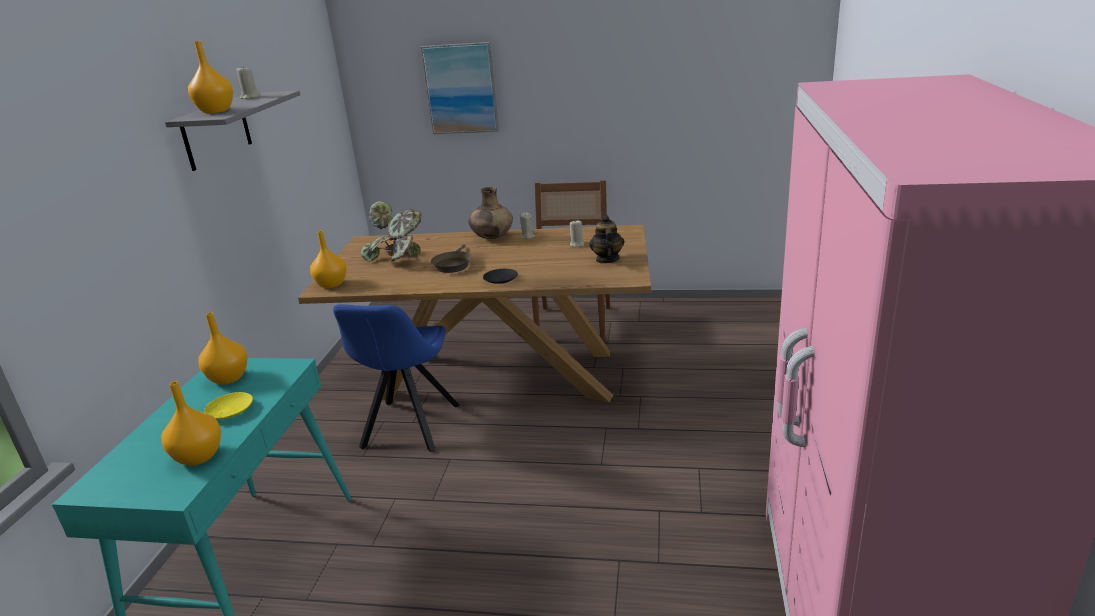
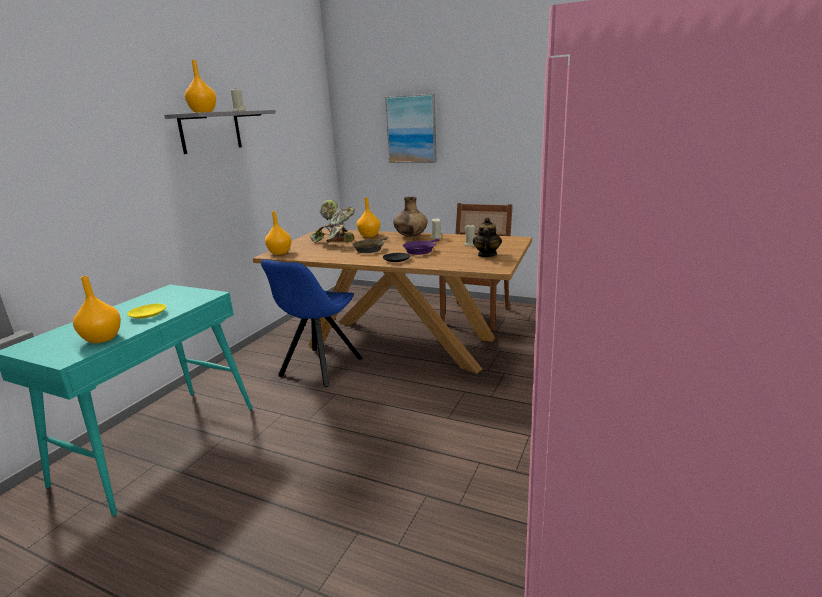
camera: 15 degrees right, 5 degrees down
orange vase [198,312,247,385] -> orange vase moved to [357,198,380,237]
none -> purple frying pan [403,239,439,255]

